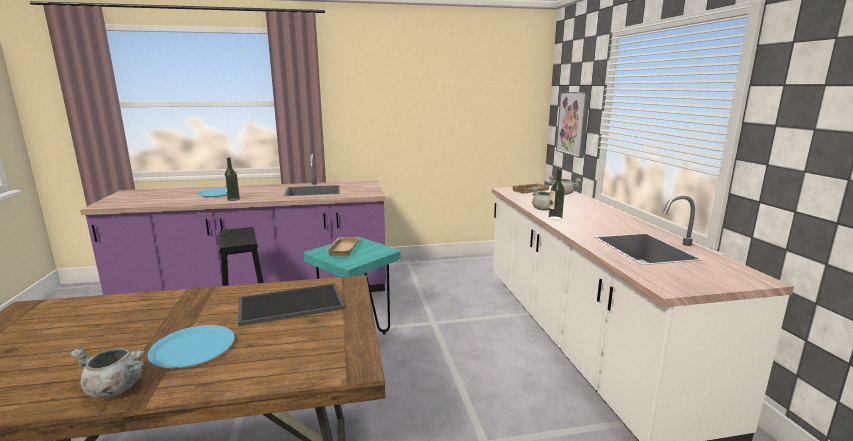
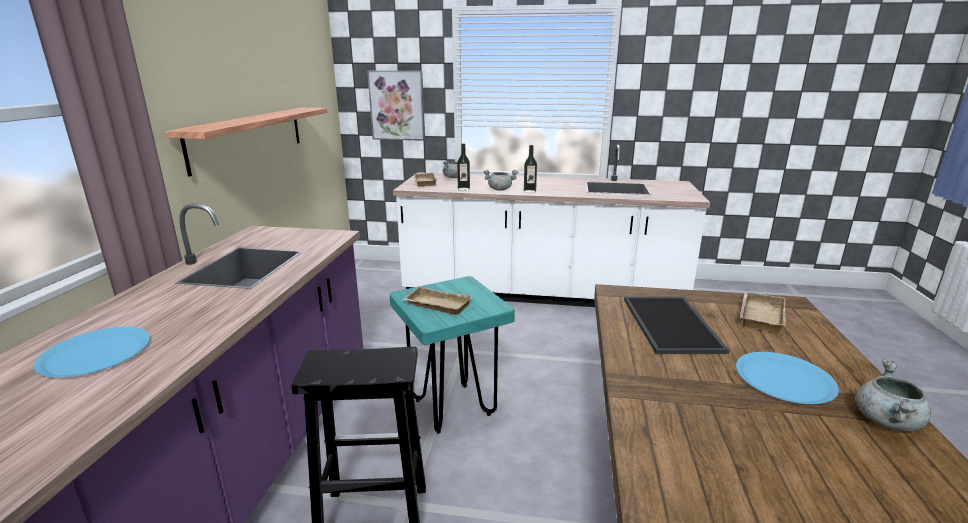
camera: 70 degrees left, 5 degrees up
bottle [224,157,240,201] -> bottle moved to [457,143,470,191]
none -> shelf [165,108,327,177]
none -> beige tray [740,292,786,333]

